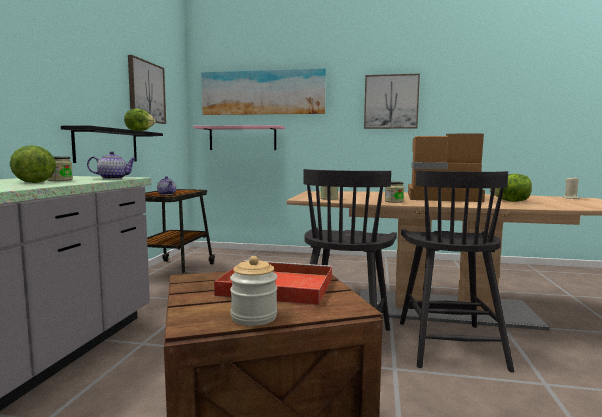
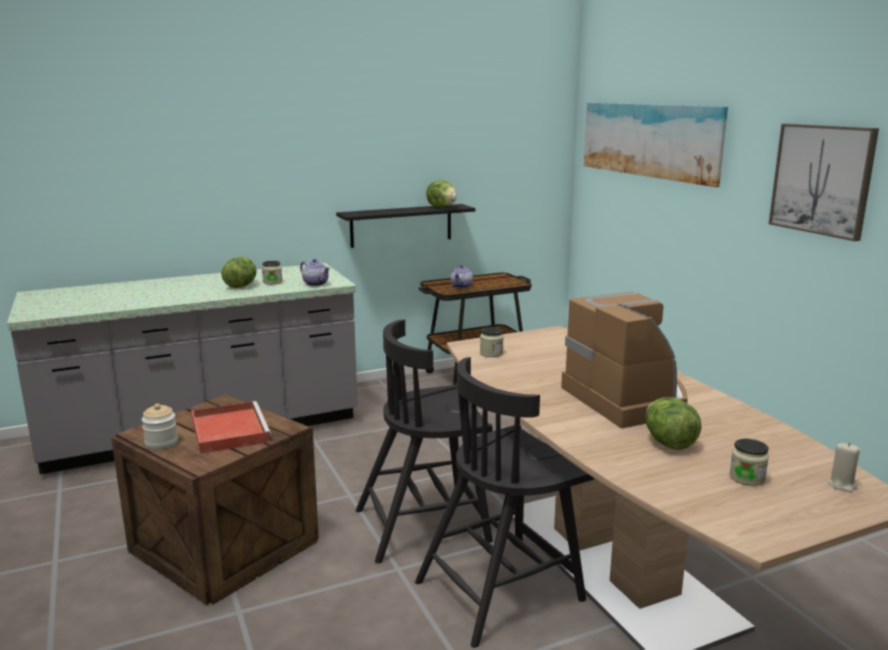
camera: 55 degrees right, 10 degrees up
picture [128,55,166,124] -> none
pink shelf [194,125,285,150] -> none
jar [385,181,404,203] -> jar moved to [729,439,769,486]

